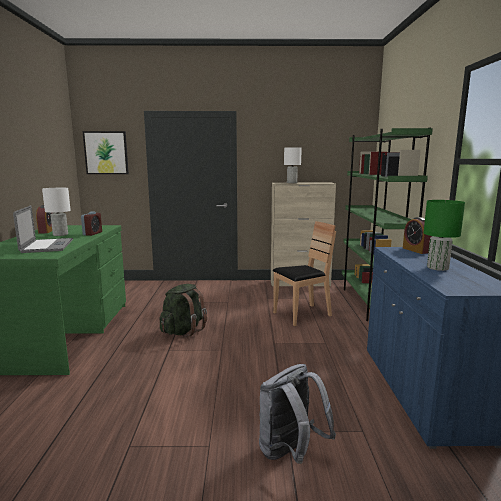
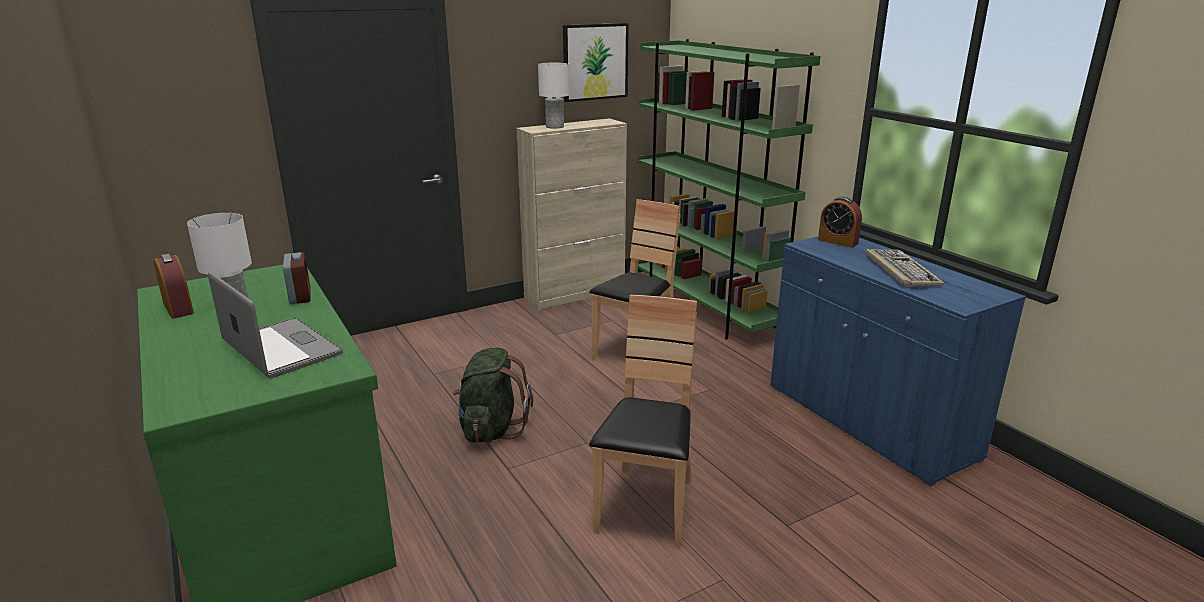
camera: 30 degrees left, 10 degrees up
picture [83,131,129,174] -> picture moved to [563,23,629,102]
grey backpack [259,364,336,464] -> none
green table lamp [424,200,465,271] -> keyboard [865,249,944,287]
none -> brown chair [589,295,697,548]

